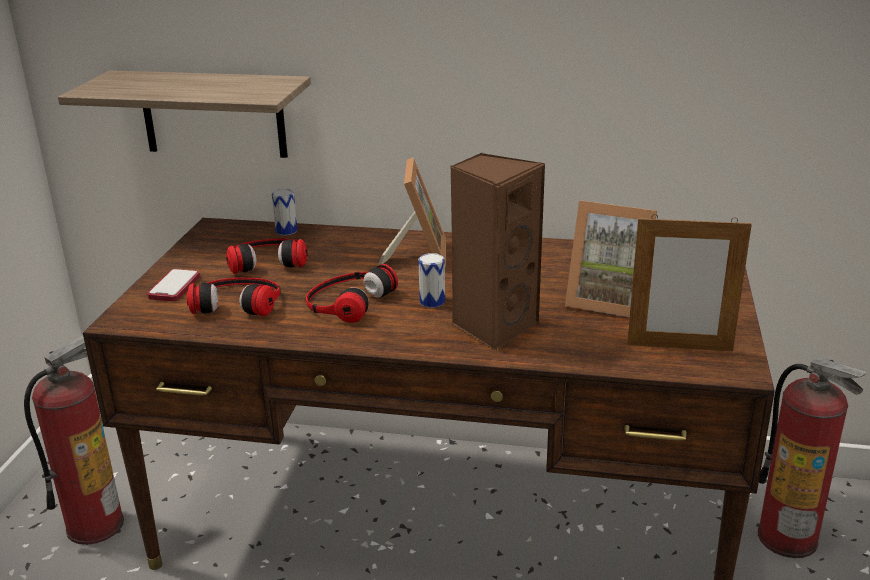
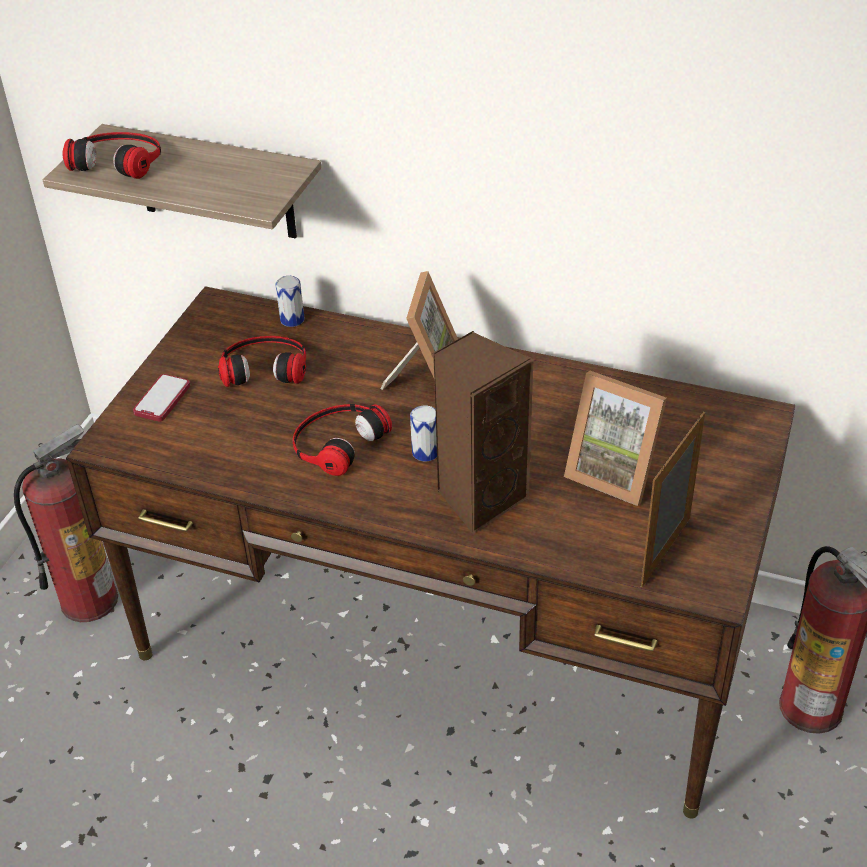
camera: 10 degrees right, 15 degrees up
headphones [187,278,281,316] -> headphones moved to [63,132,161,179]
picture frame [627,214,752,351] -> picture frame turned 105 degrees clockwise [641,412,705,587]

